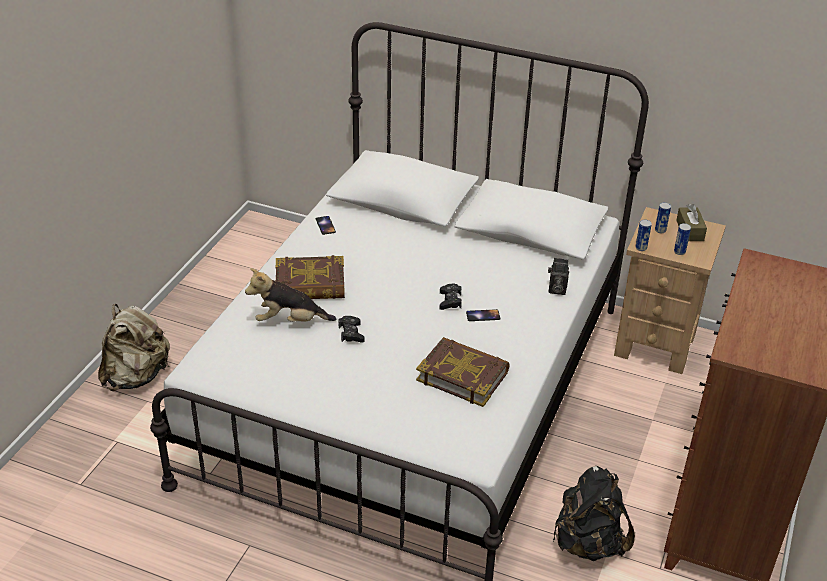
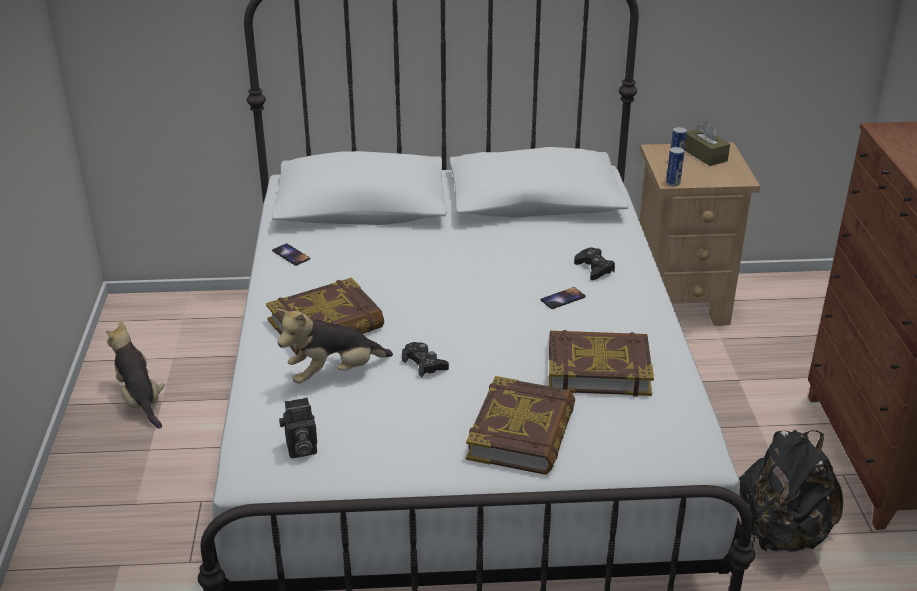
camera: 25 degrees left, 5 degrees down
beige backpack [98,304,170,391] -> none
black game controller [440,284,462,310] -> black game controller moved to [574,248,615,280]
camera [548,258,569,295] -> camera moved to [279,398,317,458]
can [674,223,691,255] -> none
none -> plush toy [106,321,165,428]
none -> book [466,376,575,475]

